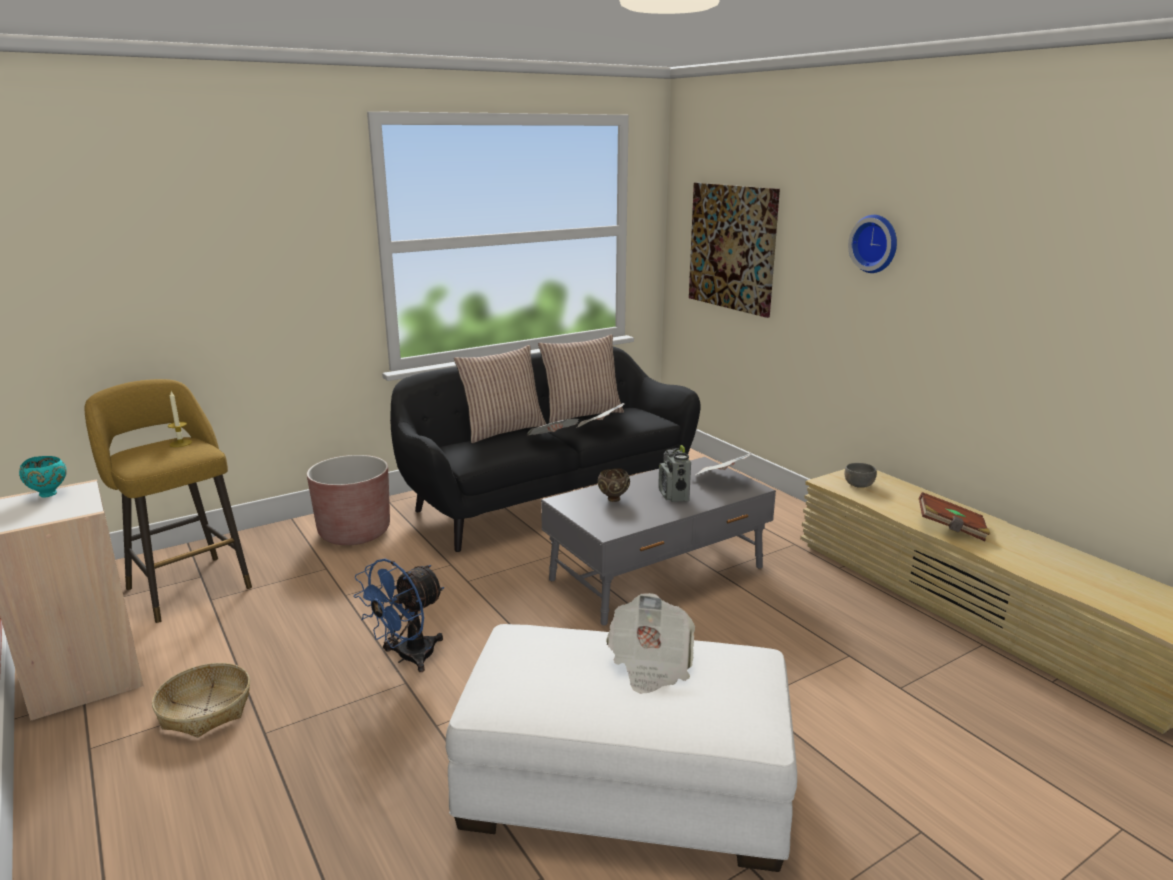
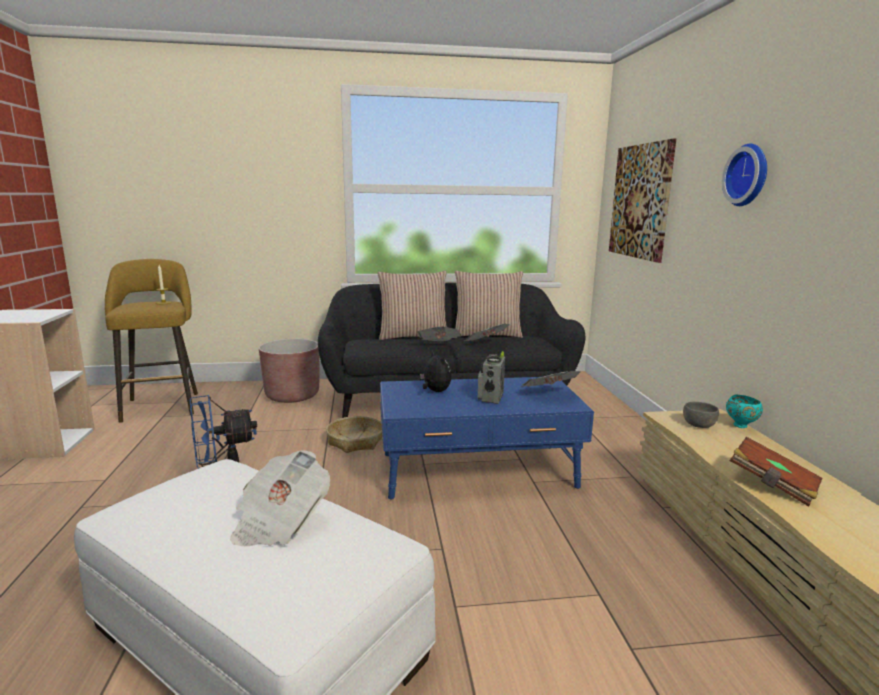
camera: 25 degrees right, 5 degrees down
turquoise bowl [19,456,67,498] -> turquoise bowl moved to [726,395,763,428]
basket [152,663,250,738] -> basket moved to [326,416,382,453]
grey coffee table [541,457,776,625] -> blue coffee table [380,377,594,499]
brown bowl [598,468,630,502] -> plush toy [420,350,451,392]

